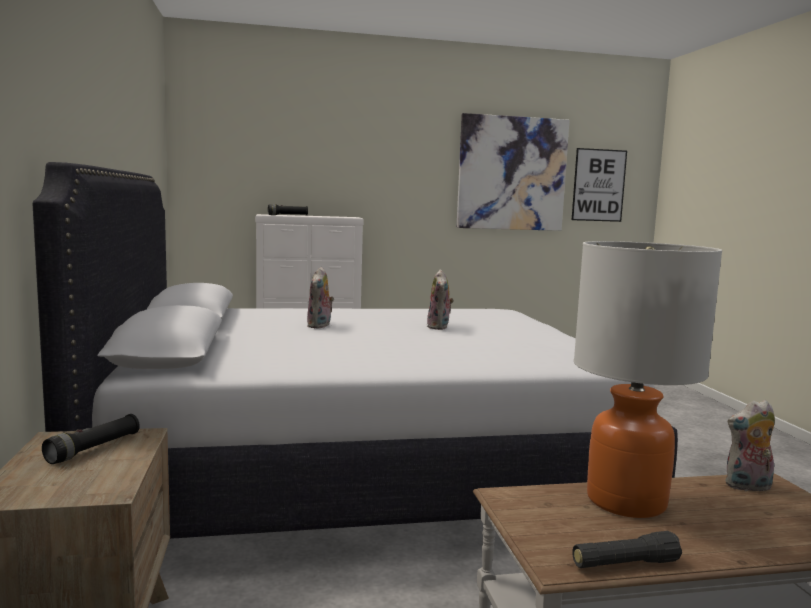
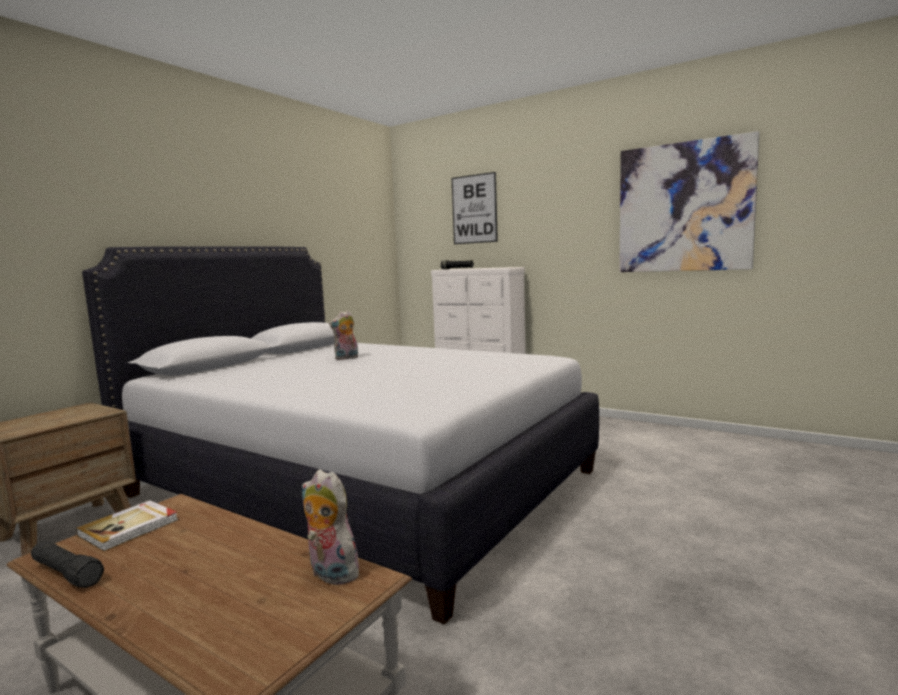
camera: 45 degrees right, 0 degrees up
black flashlight [42,414,140,464] -> none
plush toy [427,270,454,330] -> none
picture [572,148,627,222] -> picture moved to [452,172,498,244]
table lamp [574,241,722,518] -> none
none -> book [76,500,178,551]

